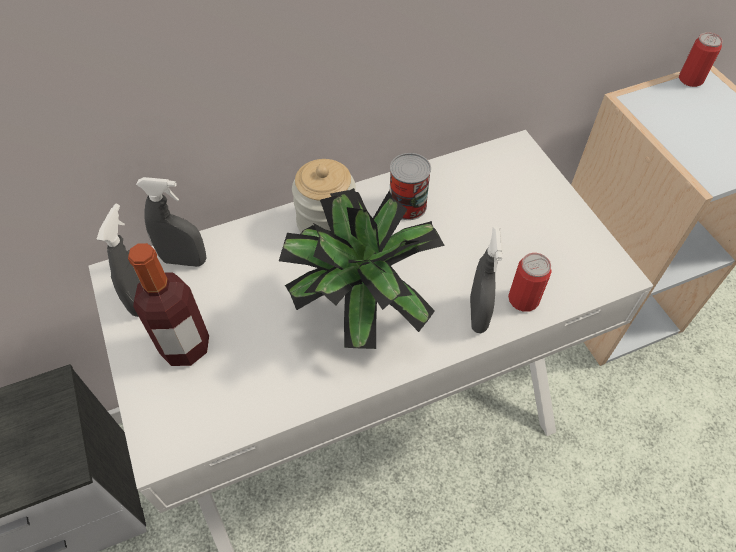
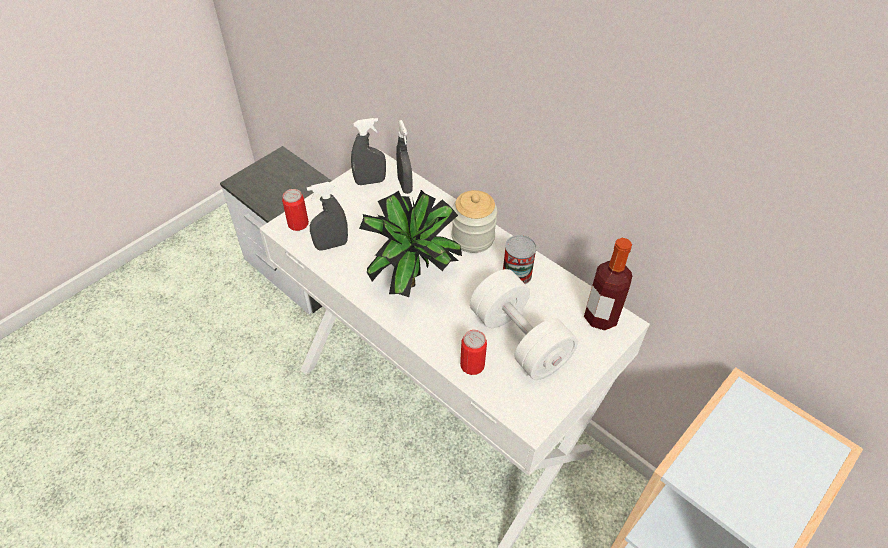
camera: 65 degrees right, 5 degrees down
bottle [128,243,209,366] -> bottle moved to [584,238,632,330]
grey spray bottle [470,227,503,333] -> grey spray bottle moved to [307,182,348,251]
can [679,32,723,87] -> can moved to [282,189,309,231]
none -> white dumbbell [470,269,578,380]

